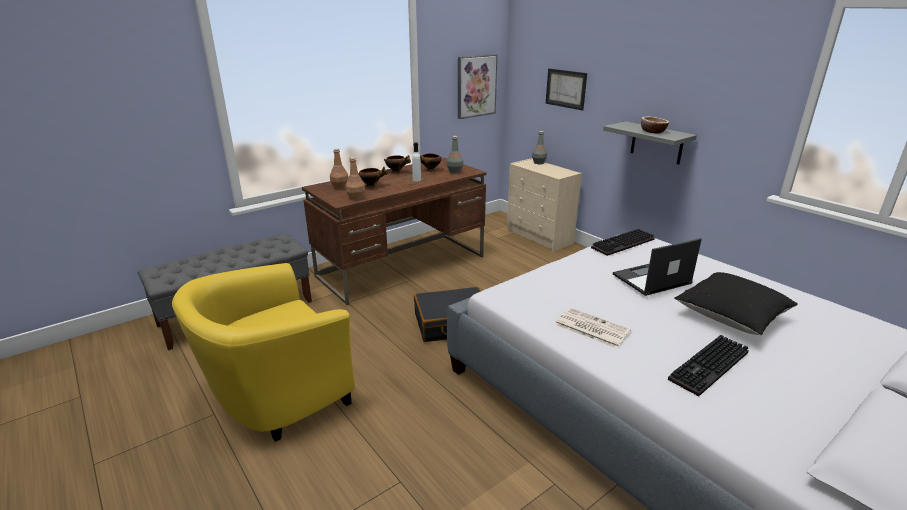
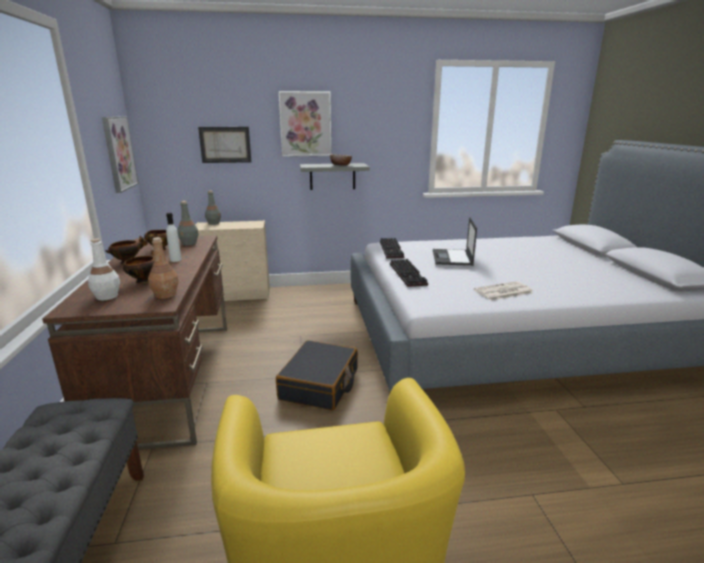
camera: 60 degrees left, 5 degrees down
brown bottle [330,148,348,190] -> white bottle [88,239,120,300]
keyboard [668,335,749,396] -> keyboard moved to [390,259,428,287]
black pillow [674,272,798,335] -> none
none -> picture [278,91,332,157]

